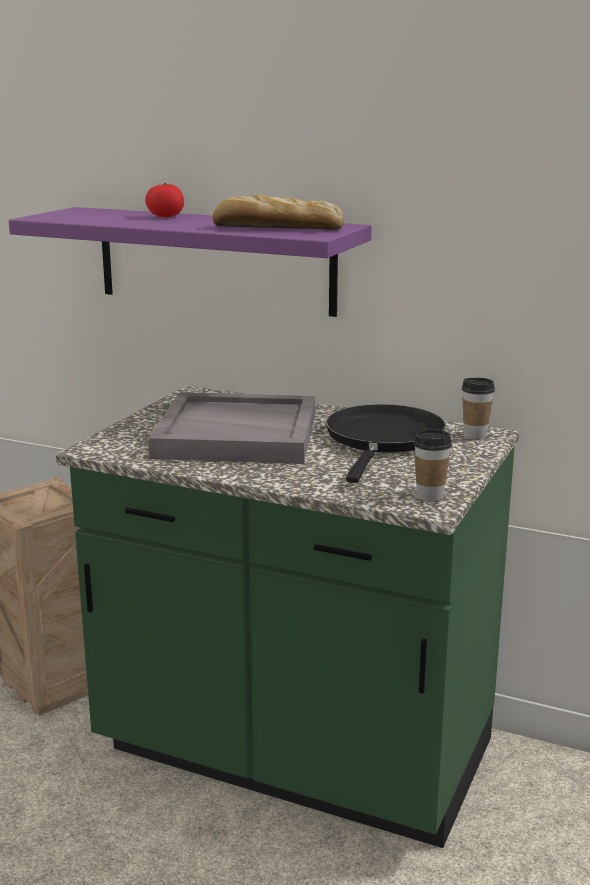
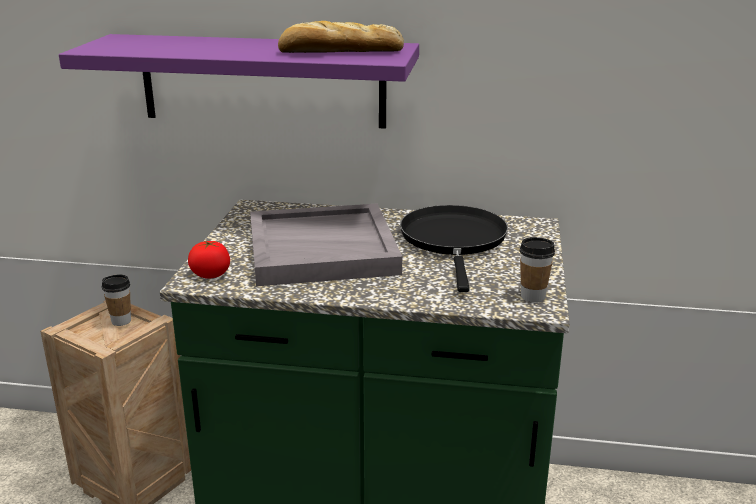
camera: 15 degrees left, 5 degrees up
tomato [145,183,184,217] -> tomato moved to [188,241,230,279]
cup [462,378,495,439] -> cup moved to [102,274,131,326]

